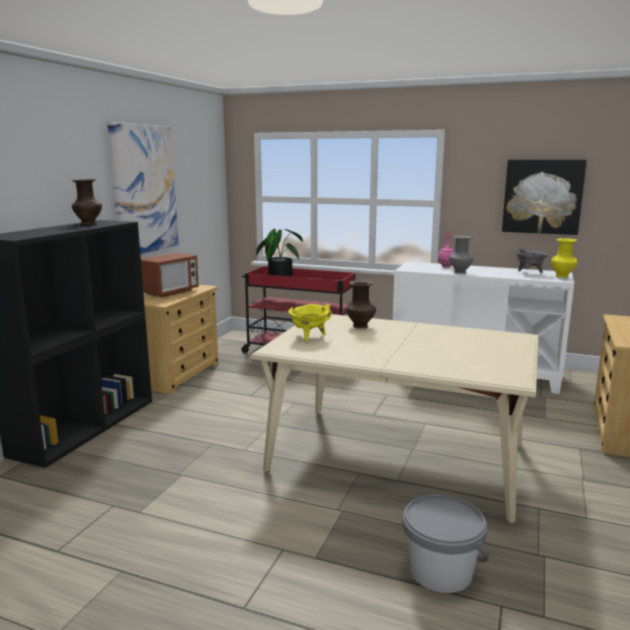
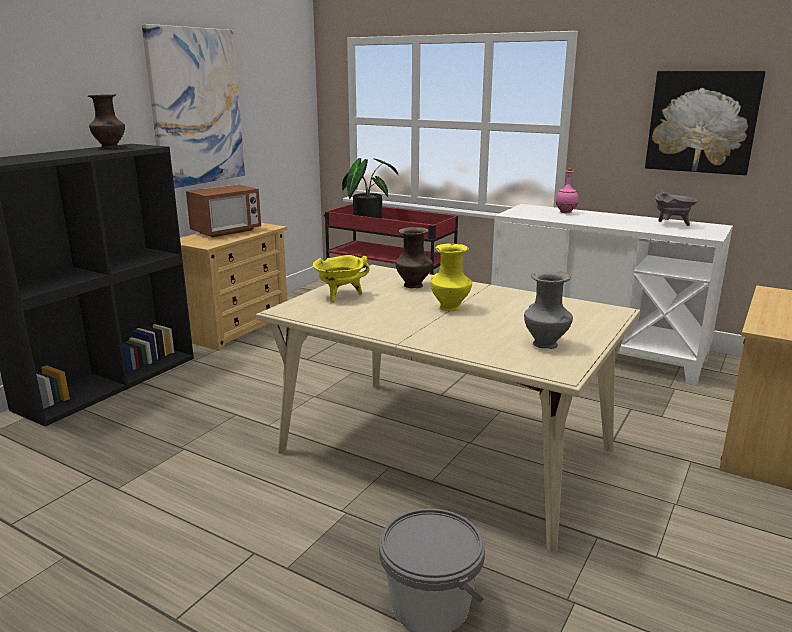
camera: 10 degrees right, 5 degrees up
grey vase [450,236,474,274] -> grey vase moved to [524,270,573,349]
yellow vase [551,238,578,278] -> yellow vase moved to [431,243,472,311]

